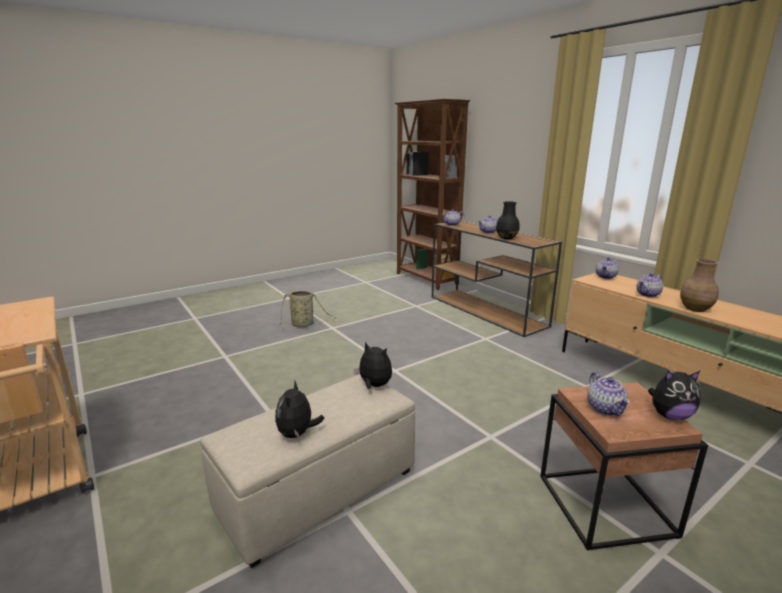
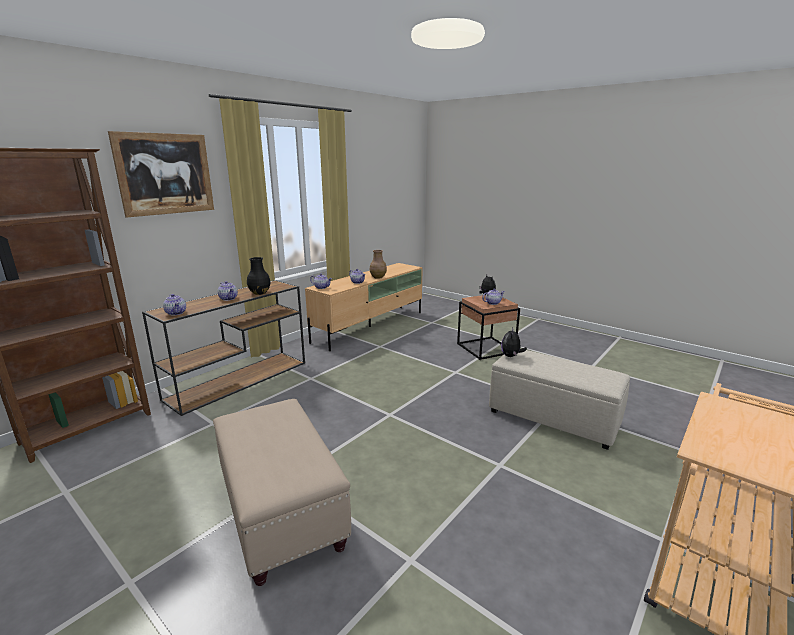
camera: 105 degrees left, 0 degrees up
plush toy [275,380,324,438] -> none
basket [280,291,336,327] -> beige ottoman [213,399,351,586]
none -> picture [108,131,214,218]

